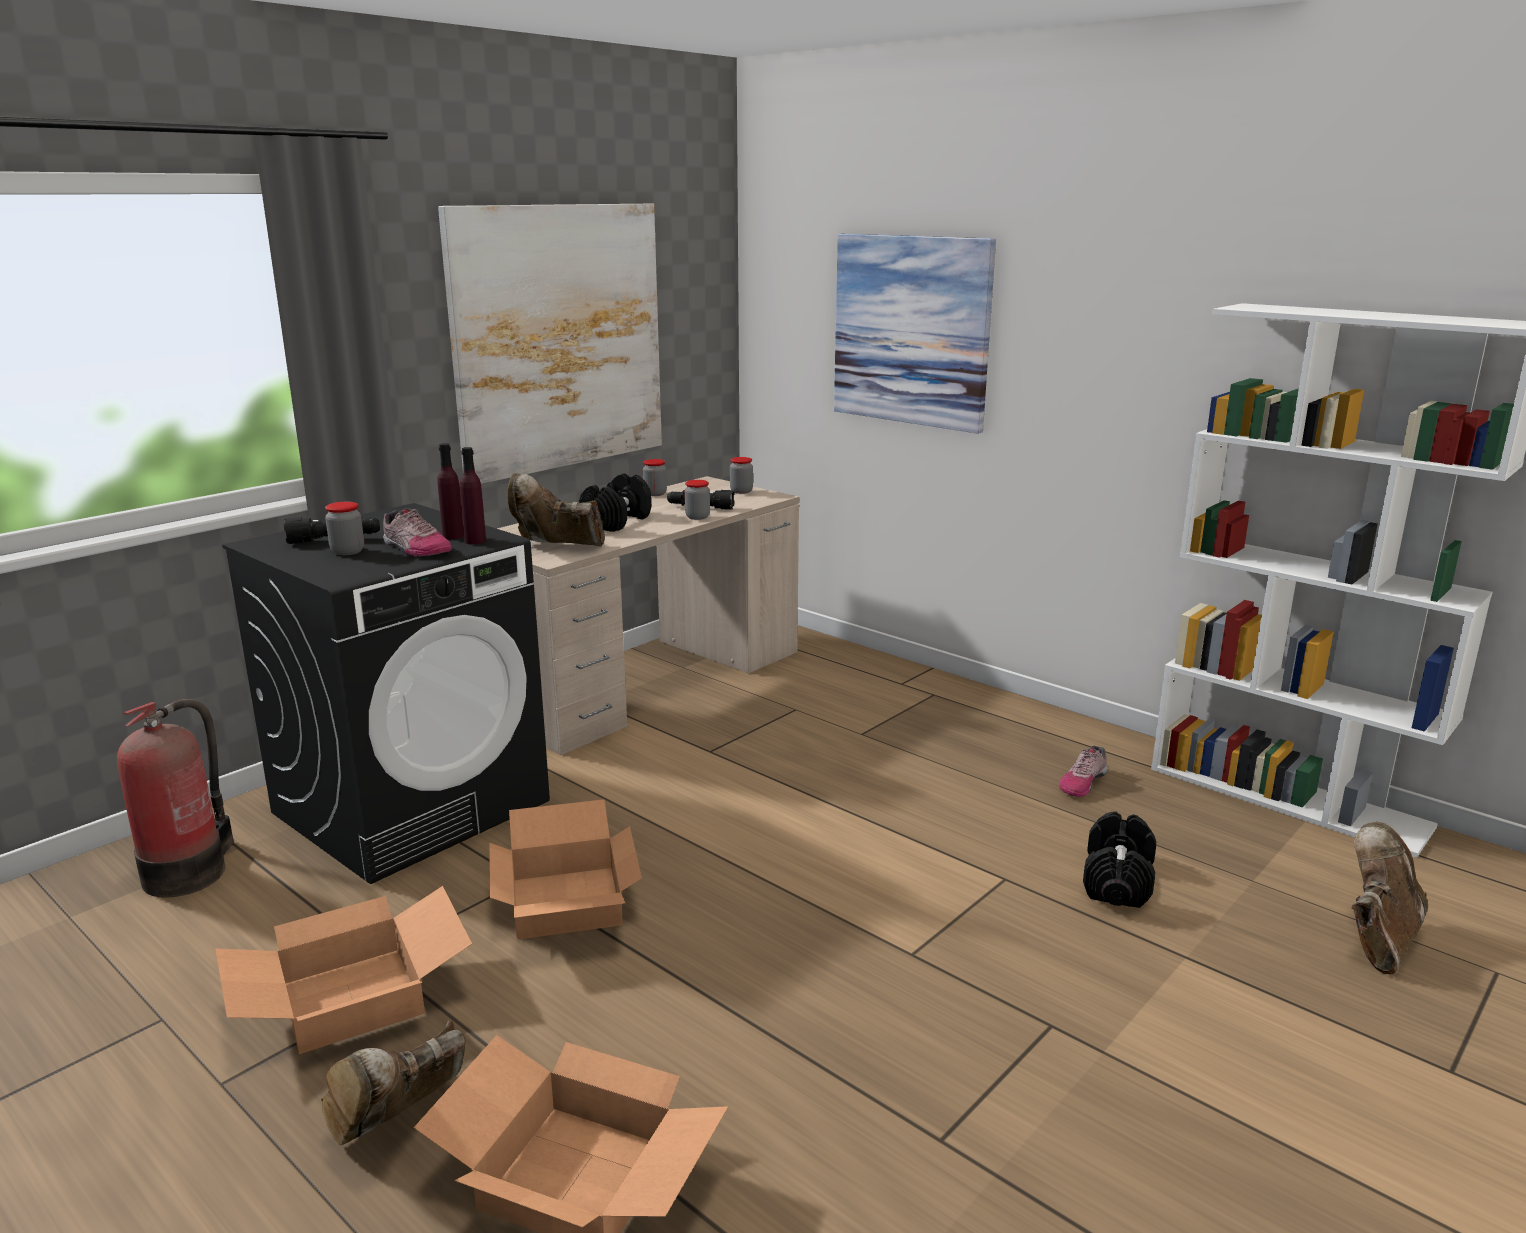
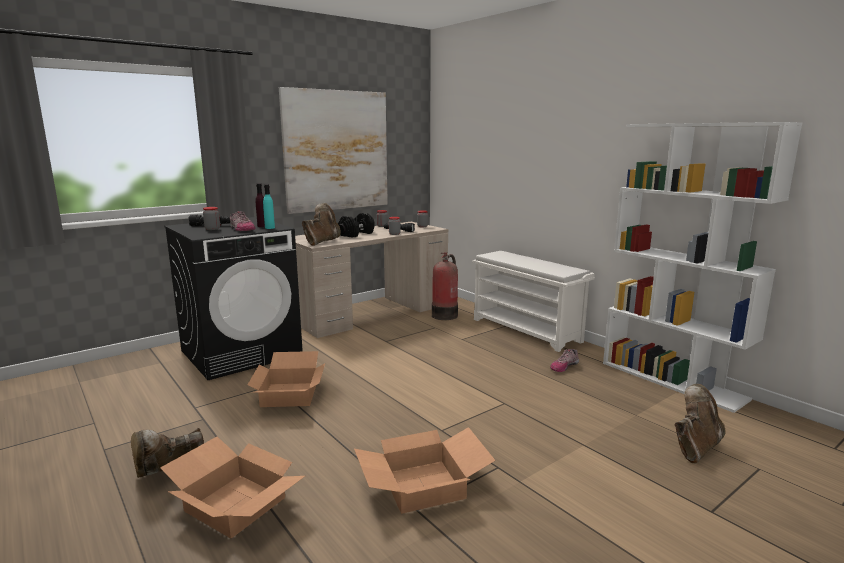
camera: 10 degrees right, 5 degrees down
fire extinguisher [117,699,234,898] -> fire extinguisher moved to [432,252,458,320]
cardboard box [215,886,472,1054] -> cardboard box moved to [354,427,496,514]
purple bottle [460,447,486,545] -> turquoise bottle [263,184,275,229]
brown boot [508,473,605,547] -> brown boot turned 105 degrees clockwise [302,203,341,246]
picture [834,234,996,434] -> none
black dumbbell [1083,811,1156,908] -> none
none -> white shoe rack [472,251,595,352]

